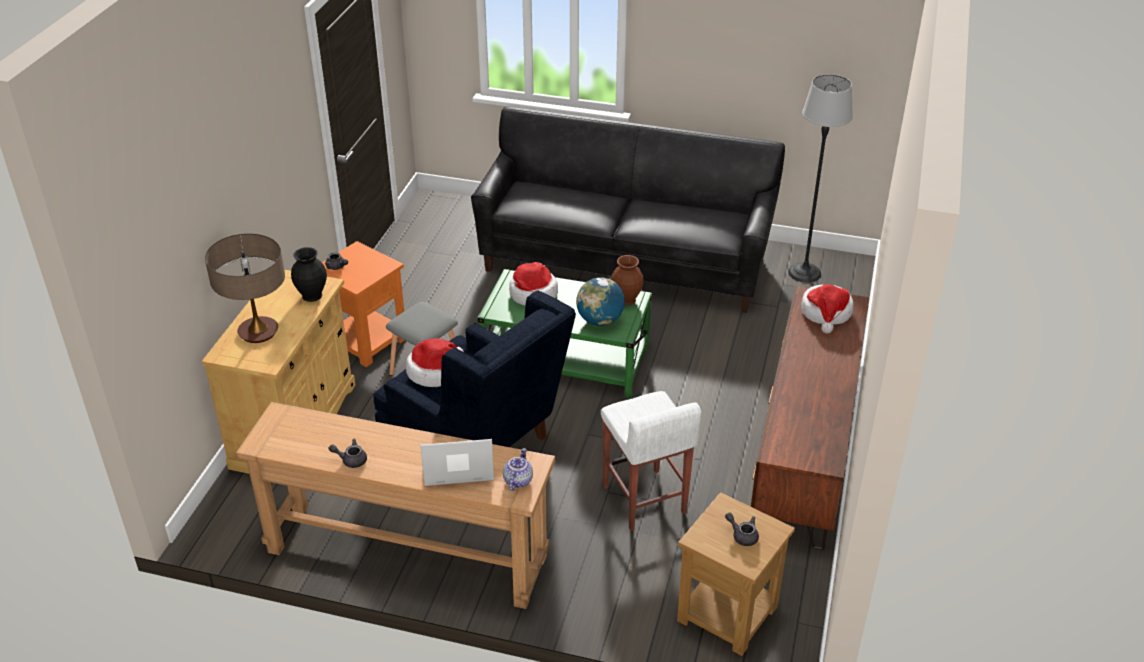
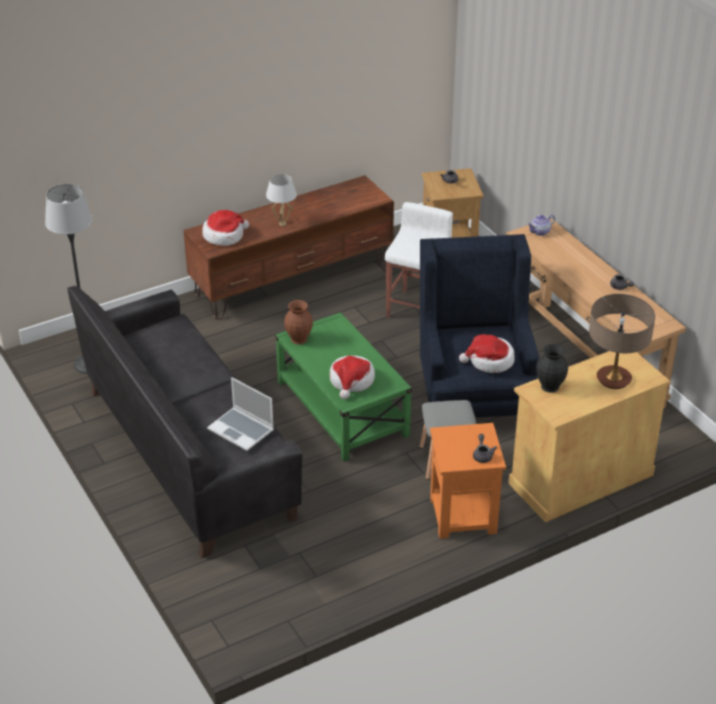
camera: 135 degrees left, 0 degrees up
laptop [420,439,494,486] -> laptop moved to [207,377,274,451]
globe [576,277,625,326] -> none
none -> white table lamp [266,174,297,226]

